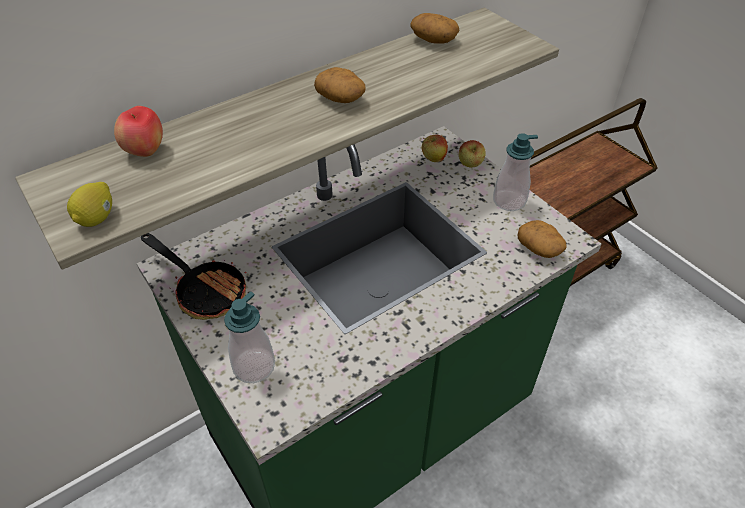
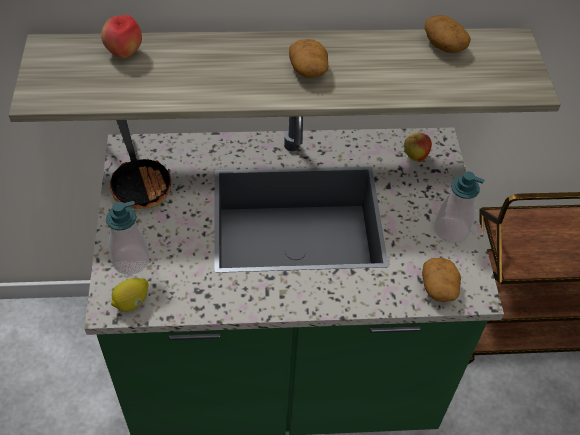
camera: 30 degrees right, 5 degrees up
lemon [67,182,112,227] -> lemon moved to [111,278,149,312]
apple [459,140,486,168] -> none

